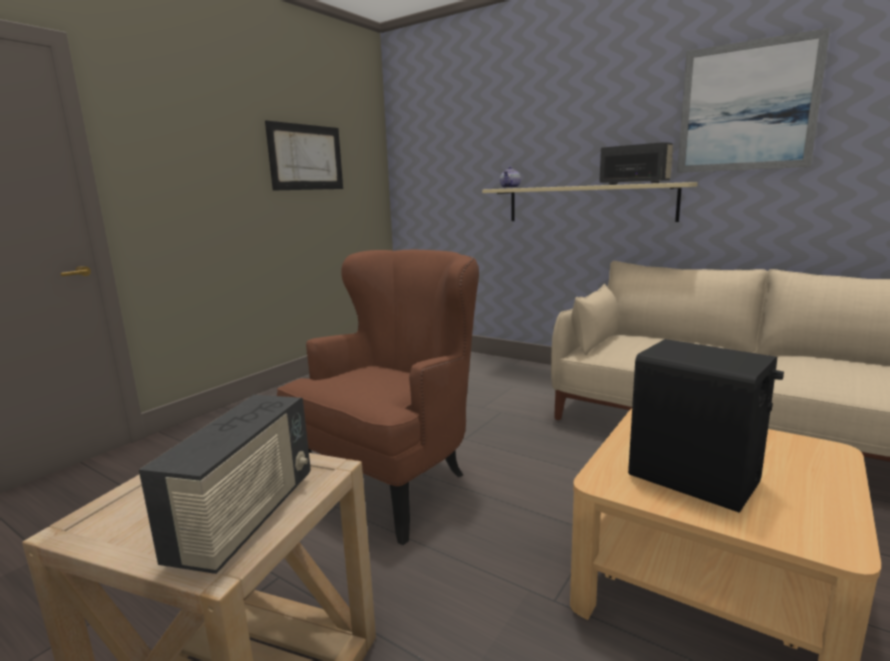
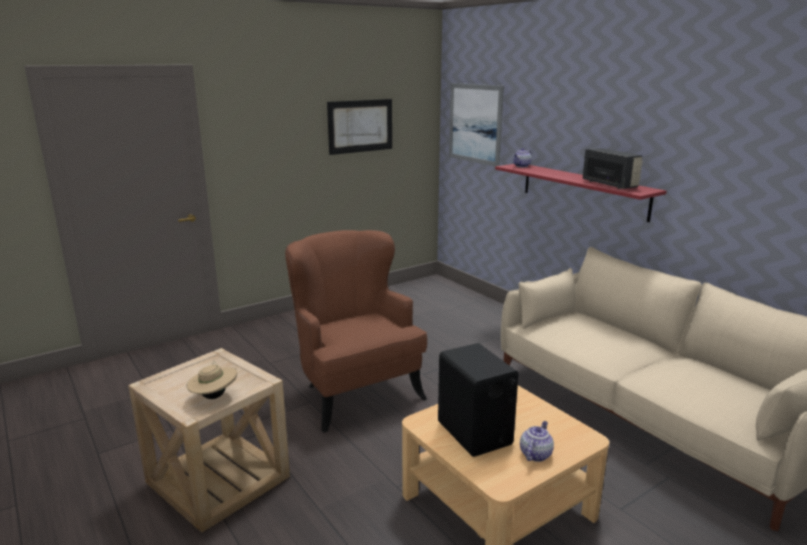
camera: 20 degrees right, 5 degrees up
radio [139,395,311,574] -> beige hat [187,361,237,399]
brown armchair [277,250,479,545] -> brown armchair turned 90 degrees counterclockwise [285,230,427,433]
beige shelf [482,182,698,222] -> red shelf [495,164,667,222]
picture [677,28,830,173] -> picture moved to [449,83,504,166]
none -> teapot [520,421,554,462]

